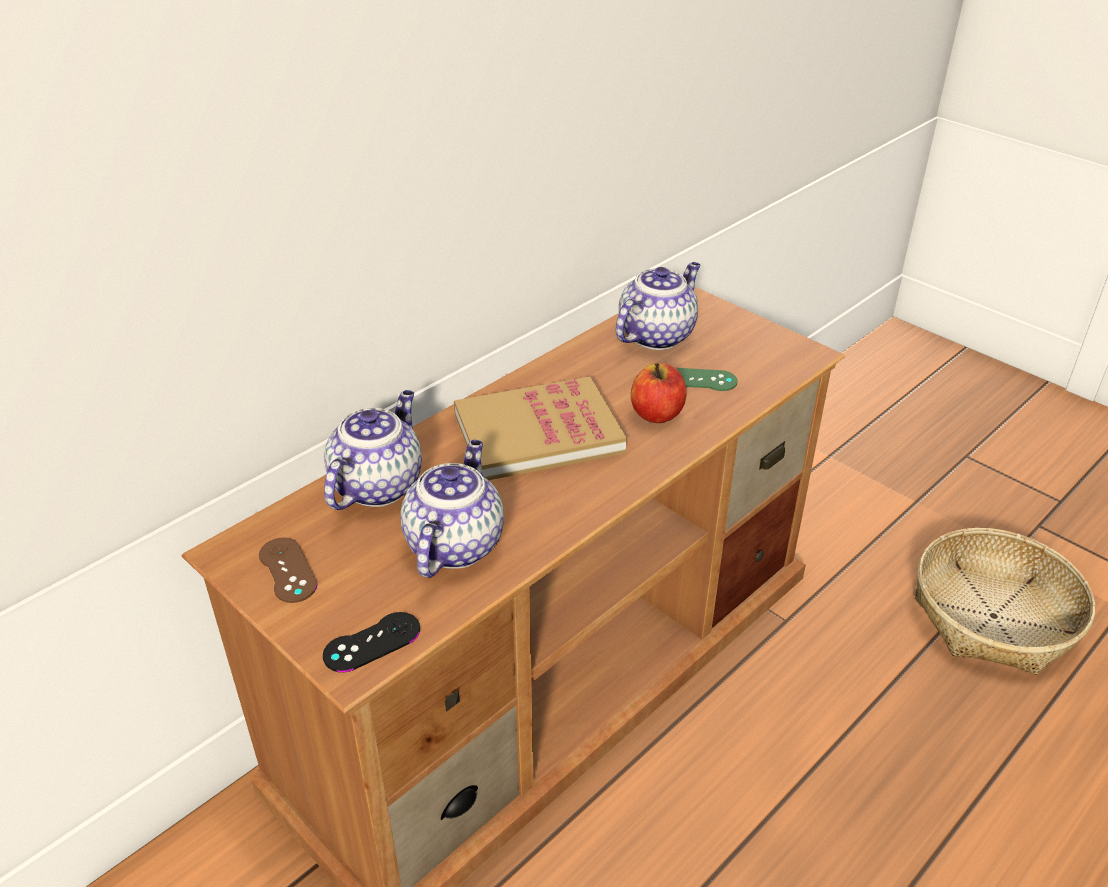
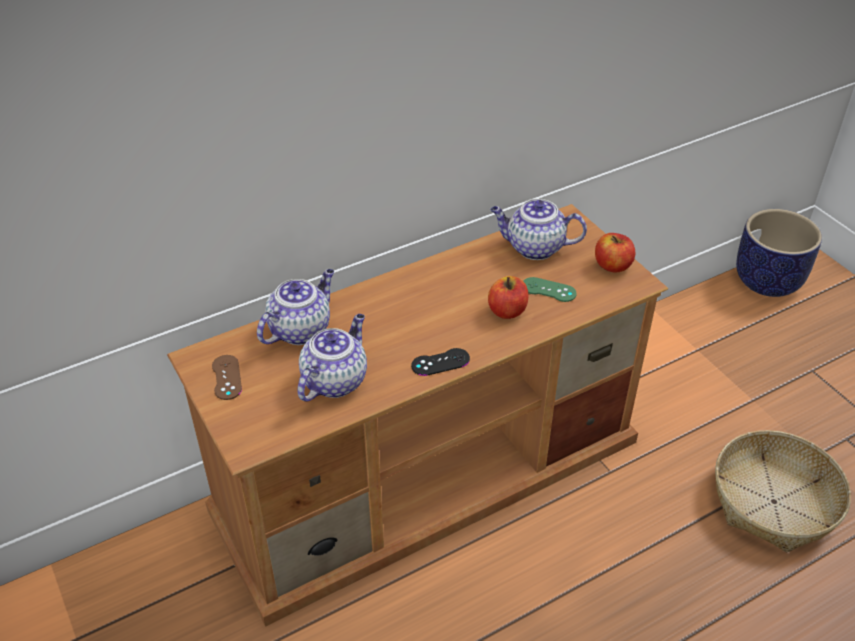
camera: 15 degrees right, 5 degrees up
black game controller [323,612,420,673] -> black game controller moved to [411,348,470,376]
book [454,377,626,480] -> none
teapot [616,262,701,350] -> teapot turned 135 degrees counterclockwise [490,199,587,260]
none -> apple [595,233,635,273]
none -> planter [736,209,822,297]

